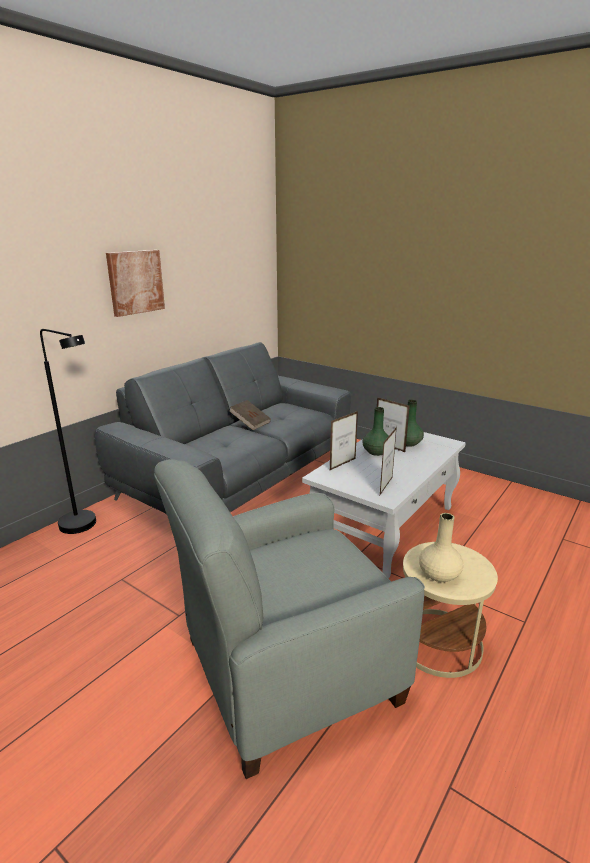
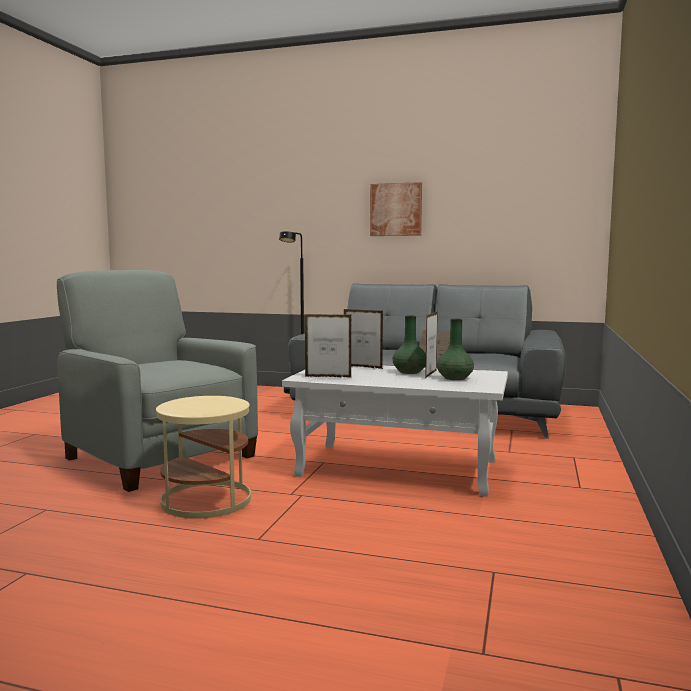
camera: 70 degrees right, 15 degrees down
beige vase [419,513,464,582] -> none

